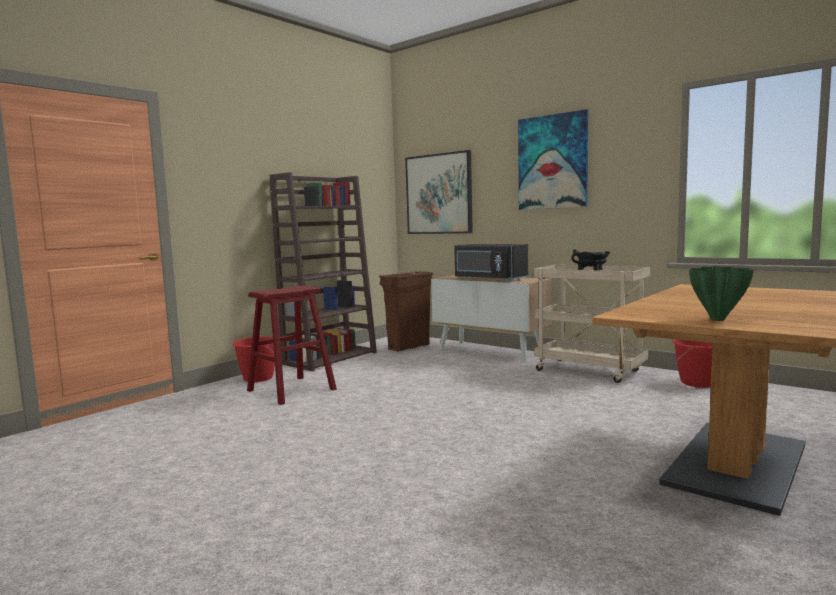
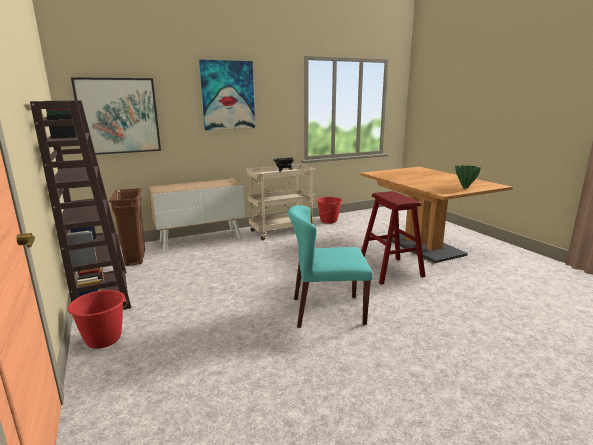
camera: 65 degrees left, 10 degrees up
red stool [247,286,337,405] -> red stool moved to [361,191,425,285]
black microwave [454,244,528,282] -> none
none -> turquoise chair [288,205,373,328]

